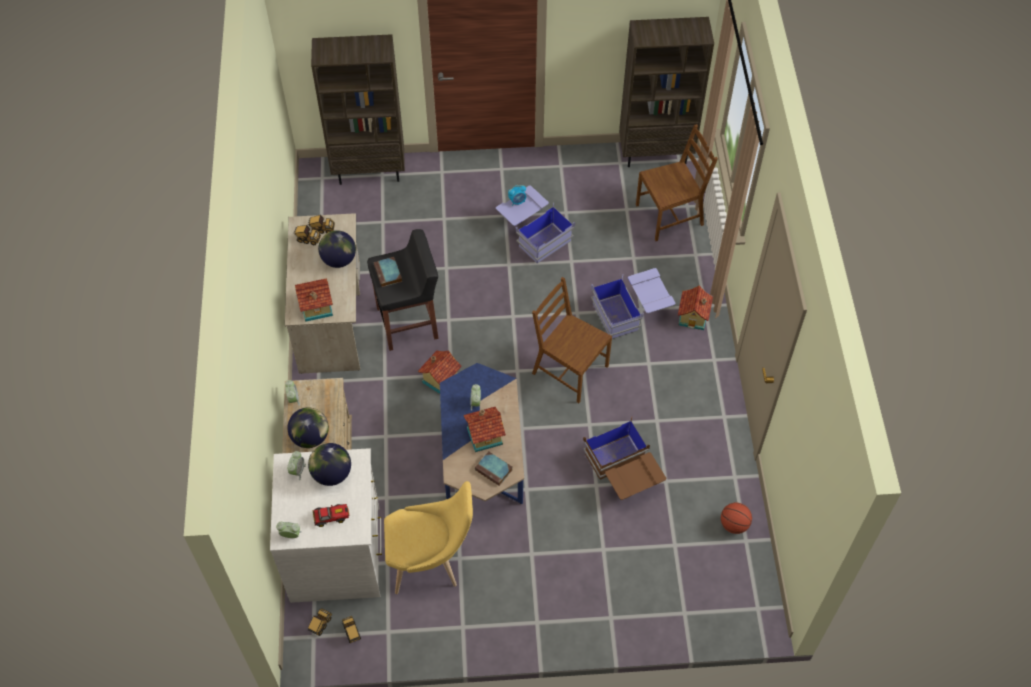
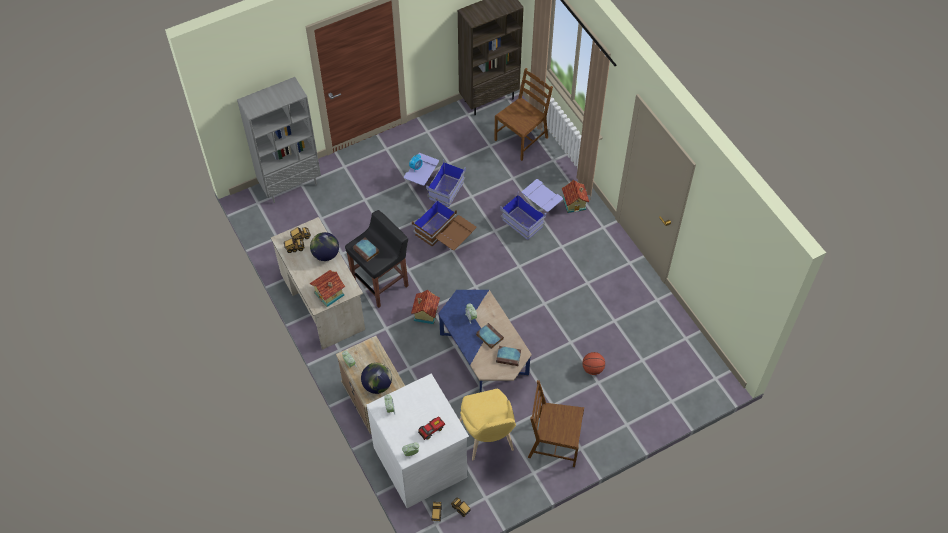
camera: 25 degrees left, 0 degrees up
globe [308,443,351,486] -> none
brown bookcase [311,34,405,185] -> grey bookcase [237,77,321,203]
yellow chair [384,481,473,594] -> yellow chair turned 105 degrees clockwise [459,389,516,461]
toy house [463,407,506,452] -> book [476,323,504,349]
brown chair [532,277,612,403] -> brown chair moved to [528,380,584,467]
brown storage box [583,417,666,500] -> brown storage box moved to [412,201,476,250]
basketball [721,503,752,534] -> basketball moved to [582,352,605,375]

